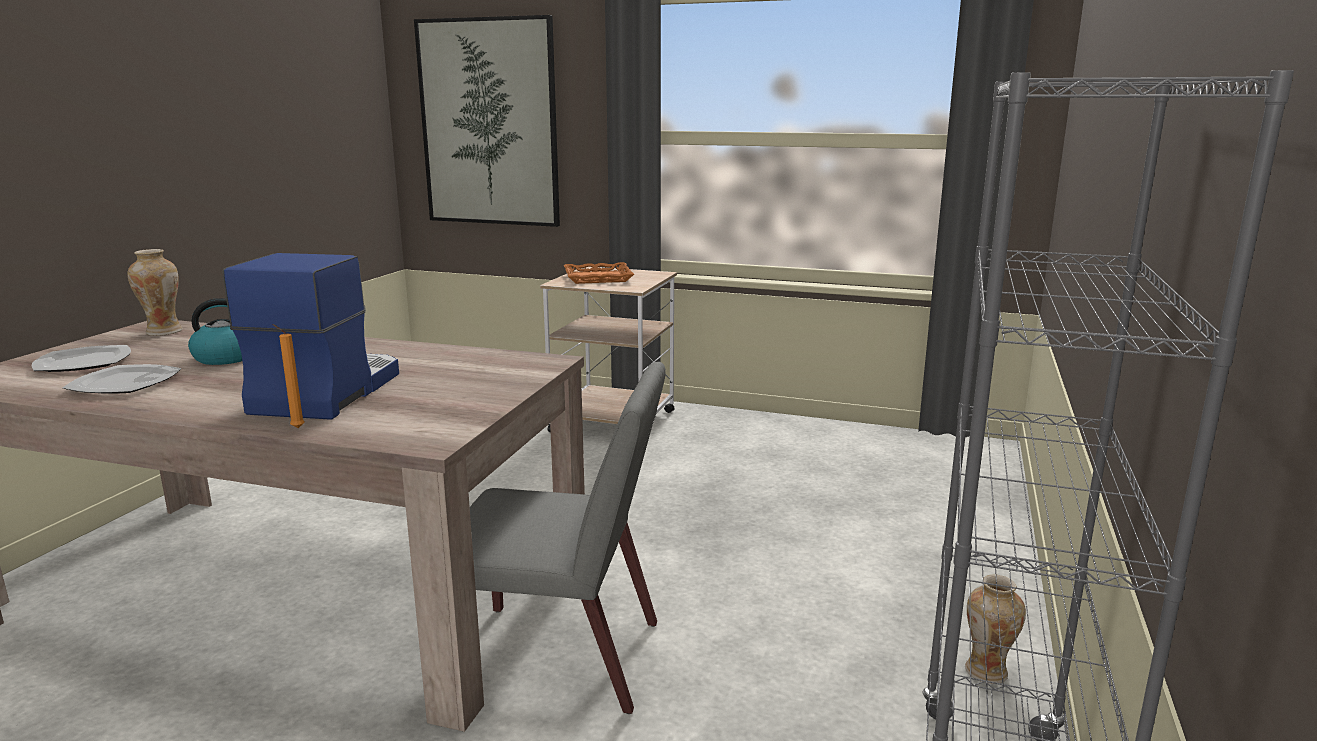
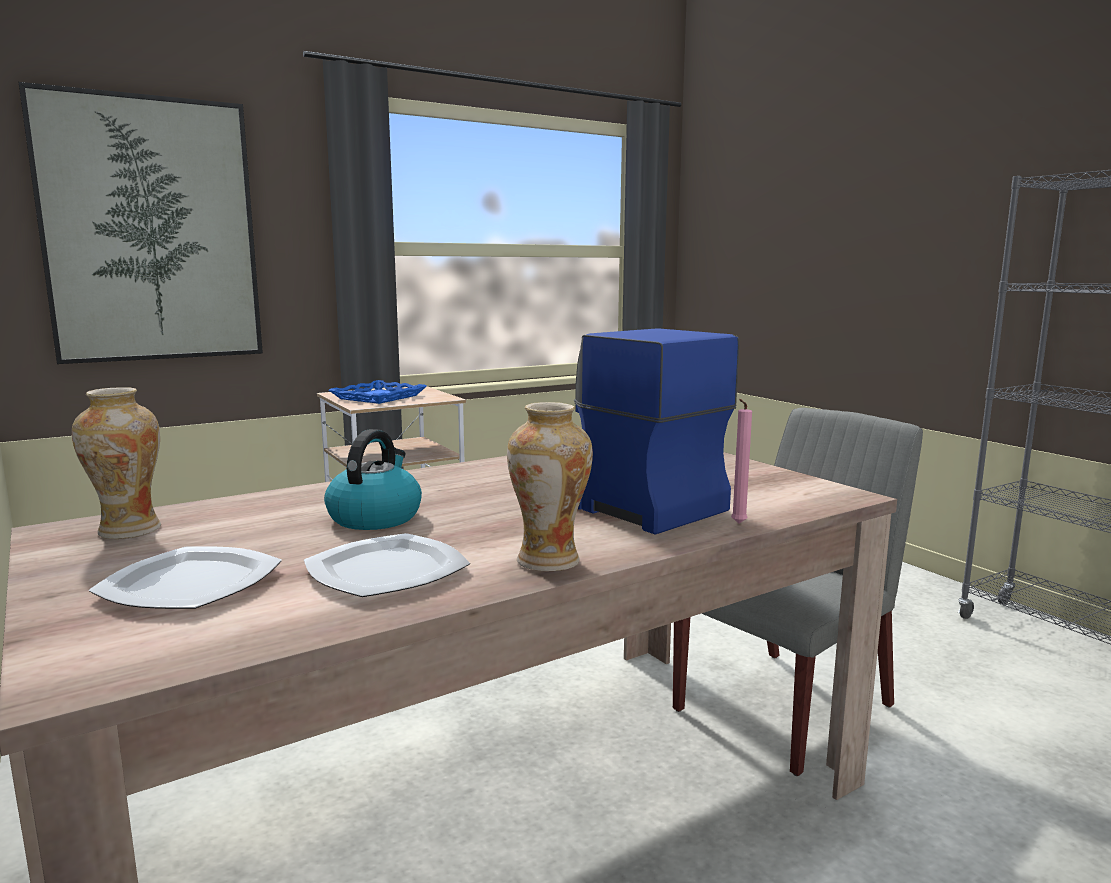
camera: 50 degrees left, 5 degrees down
orange candle [272,324,305,428] -> pink candle [731,399,752,523]
orange tray [564,262,634,284] -> blue tray [328,380,427,404]
vase [965,575,1026,684] -> vase moved to [507,402,593,571]

